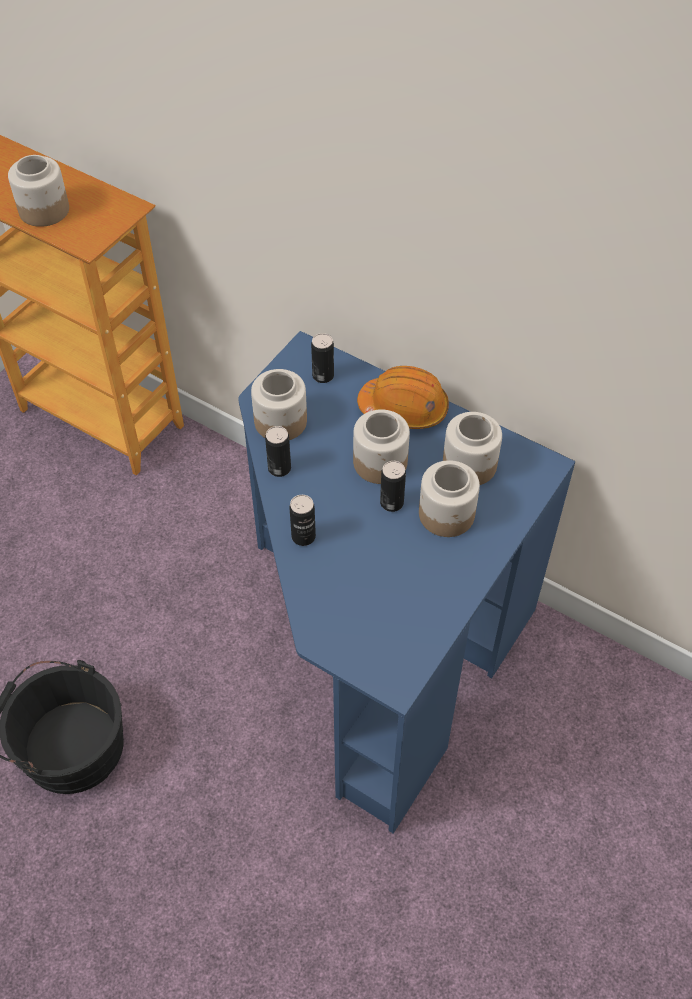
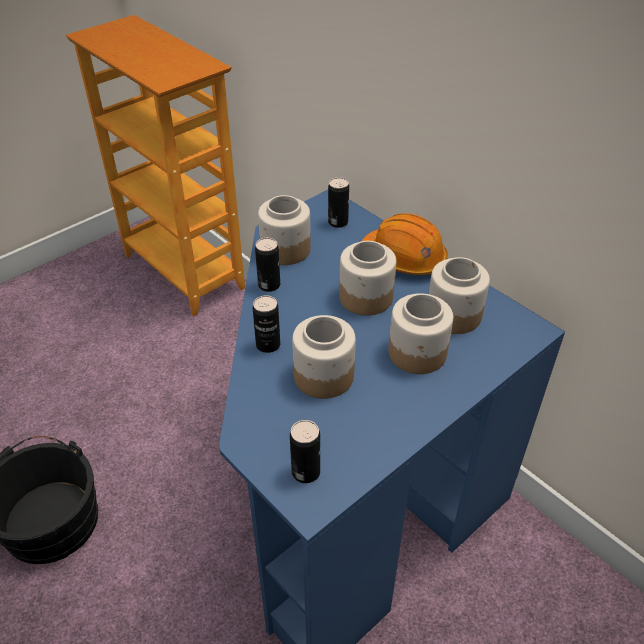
camera: 15 degrees right, 10 degrees down
jar [8,155,69,227] -> jar moved to [292,315,356,399]
can [380,461,406,512] -> can moved to [290,420,320,483]

